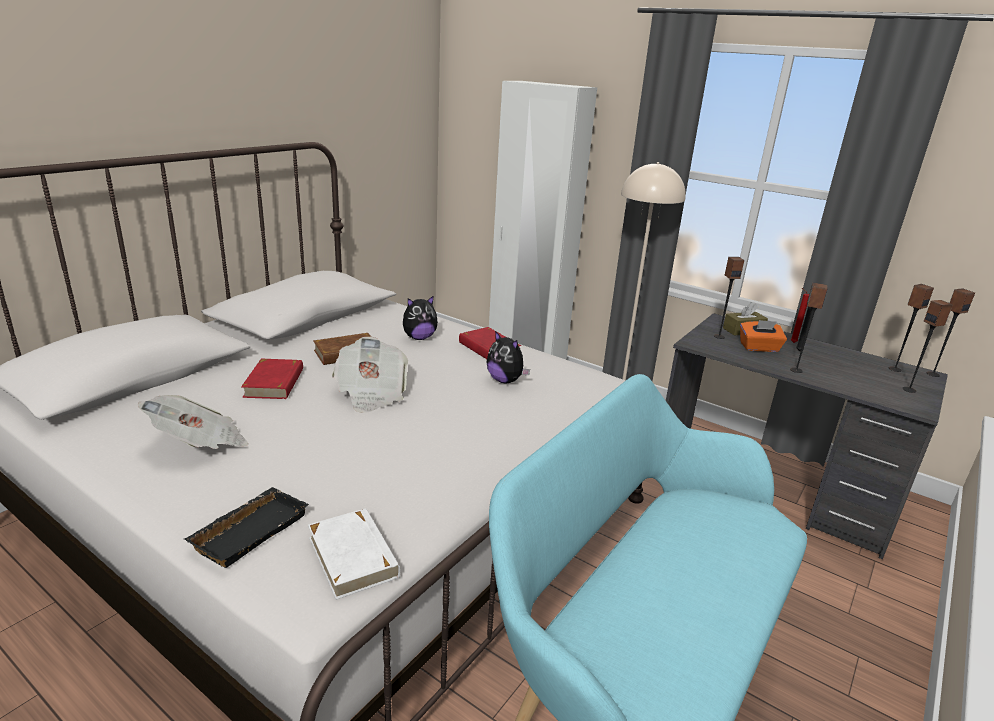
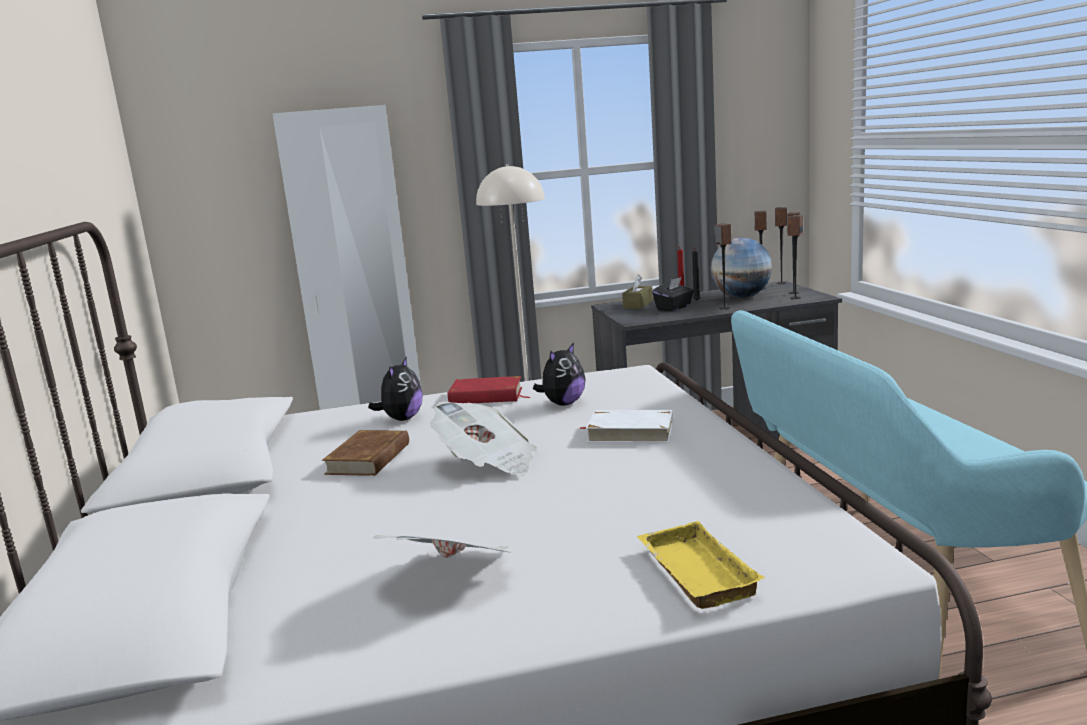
camera: 45 degrees left, 10 degrees down
black tray [184,487,309,568] -> yellow tray [637,521,765,609]
red book [241,359,303,399] -> none
white book [308,508,400,600] -> white book moved to [579,410,673,443]
plush toy [487,331,530,383] -> plush toy turned 45 degrees counterclockwise [533,342,586,406]
speaker [714,257,744,339] -> speaker moved to [787,215,803,299]
orange tissue box [740,320,787,352] -> black tissue box [652,277,694,311]
none -> globe [710,238,772,298]

